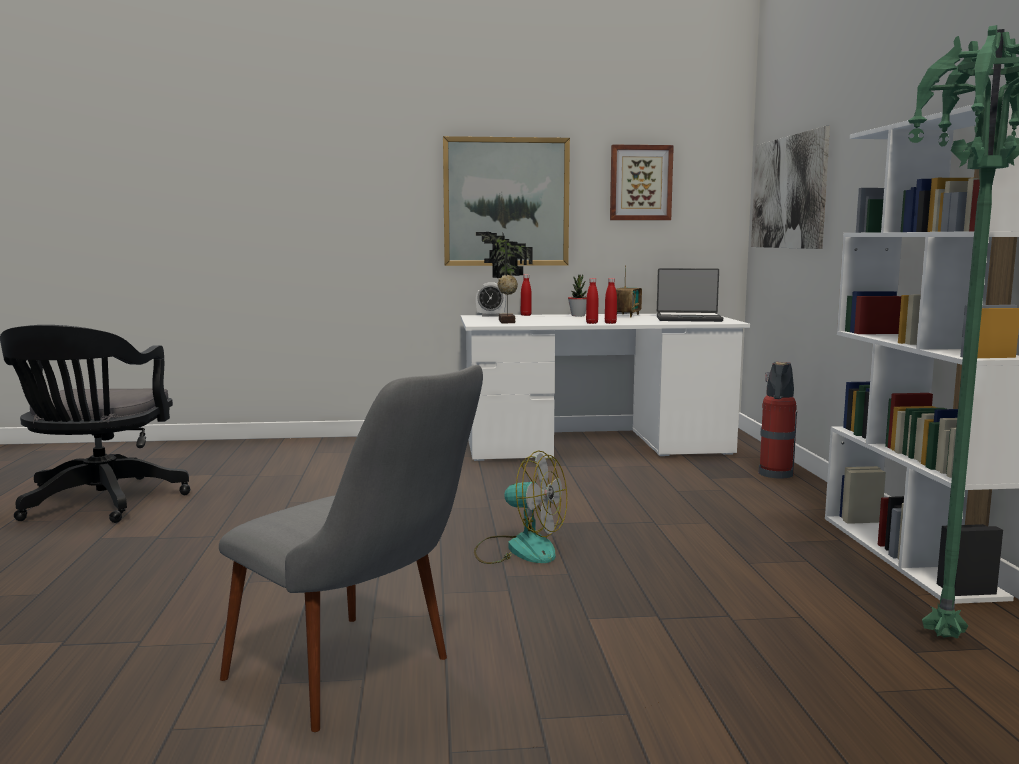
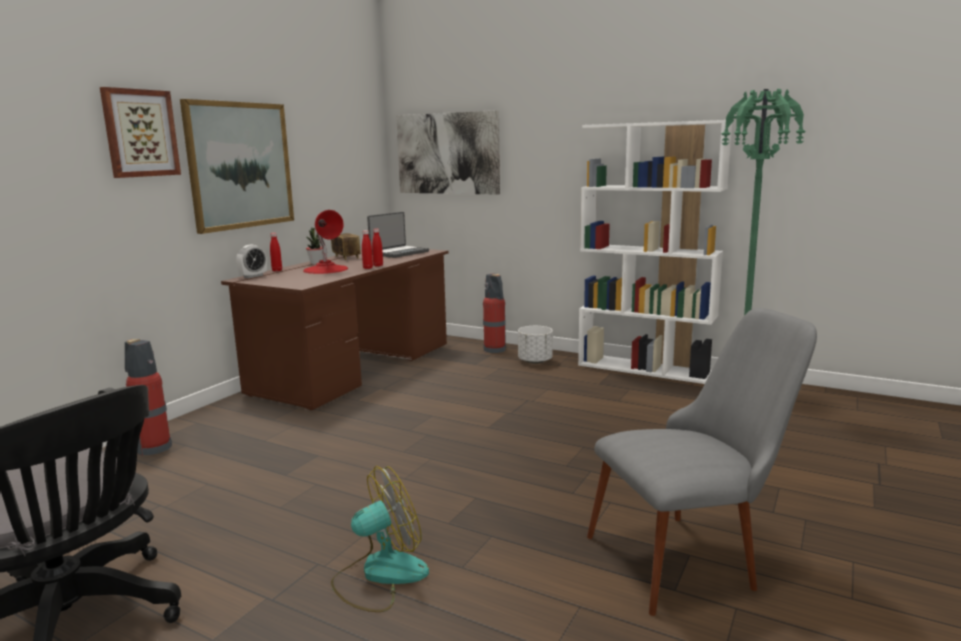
camera: 55 degrees left, 5 degrees up
white desk [461,314,750,461] -> brown desk [221,249,449,411]
fan [474,451,567,564] -> fan moved to [331,466,429,612]
potted plant [476,232,533,323] -> none
picture [610,145,674,220] -> picture moved to [100,87,181,178]
none -> fire extinguisher [125,339,172,456]
none -> red table lamp [303,210,348,274]
none -> white planter [518,326,553,364]

